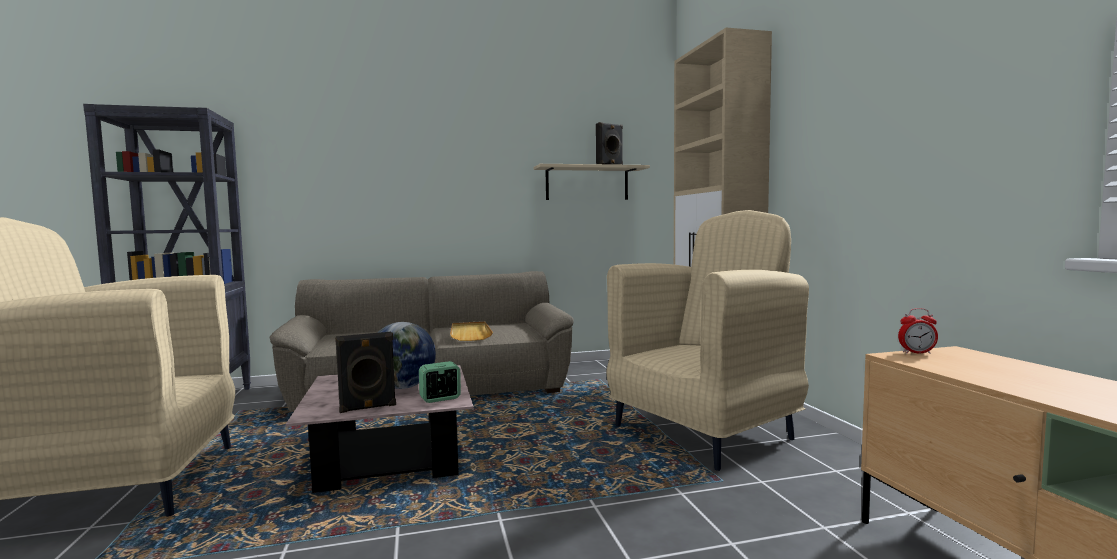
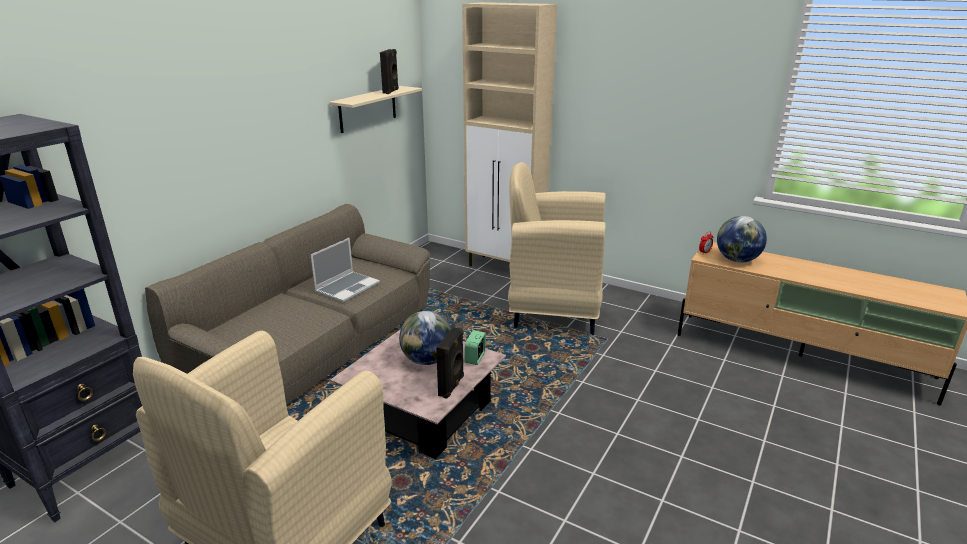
camera: 45 degrees left, 20 degrees up
beige tray [450,321,493,341] -> laptop [311,238,380,302]
beige armchair [606,210,809,471] -> beige armchair turned 90 degrees counterclockwise [508,162,606,335]
none -> globe [717,216,767,263]

